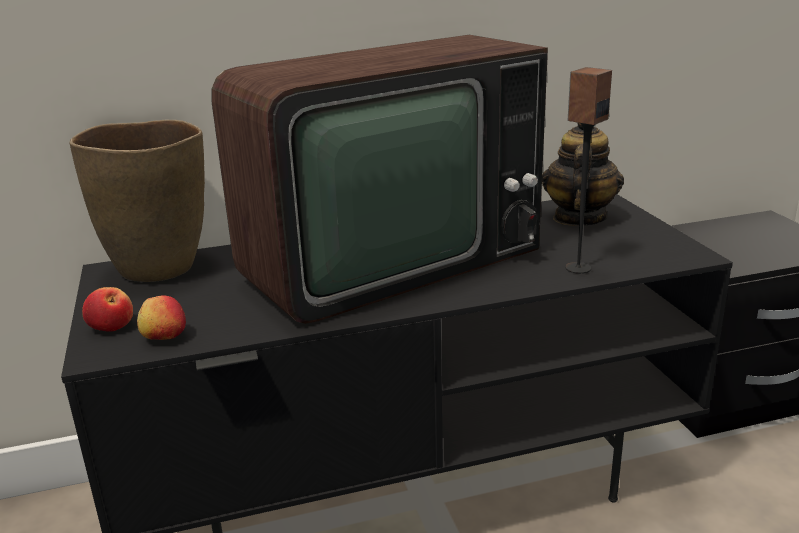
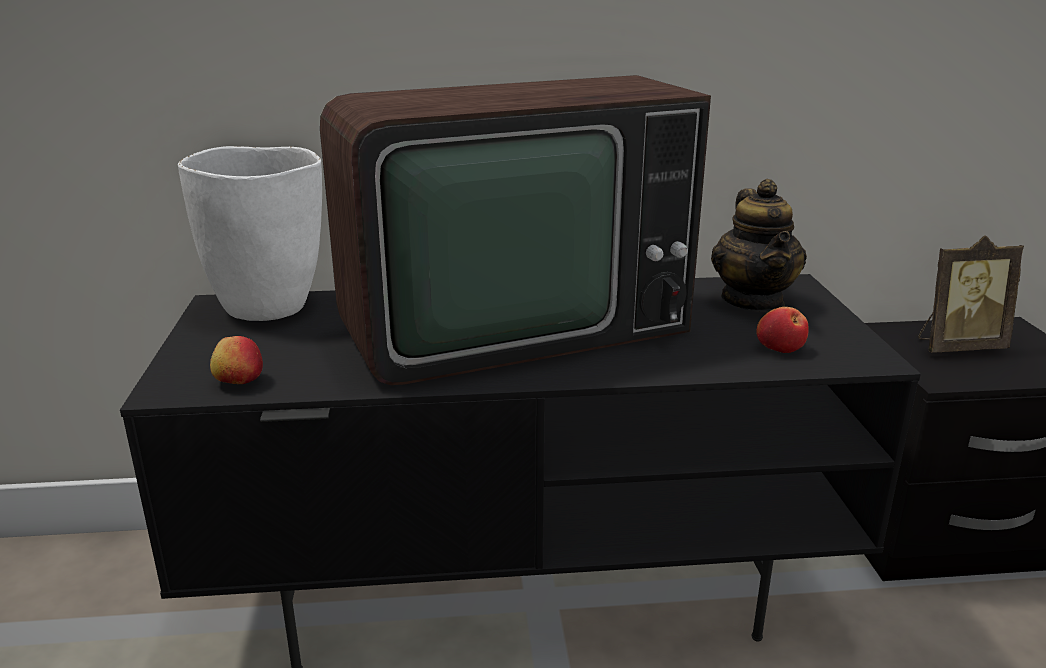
camera: 10 degrees right, 0 degrees up
brown vase [69,120,205,282] -> white vase [178,146,322,321]
apple [82,287,133,332] -> apple moved to [756,307,808,353]
teapot [542,122,624,226] -> teapot turned 150 degrees clockwise [711,179,807,312]
speaker [565,67,612,274] -> none
none -> picture frame [918,235,1024,353]

